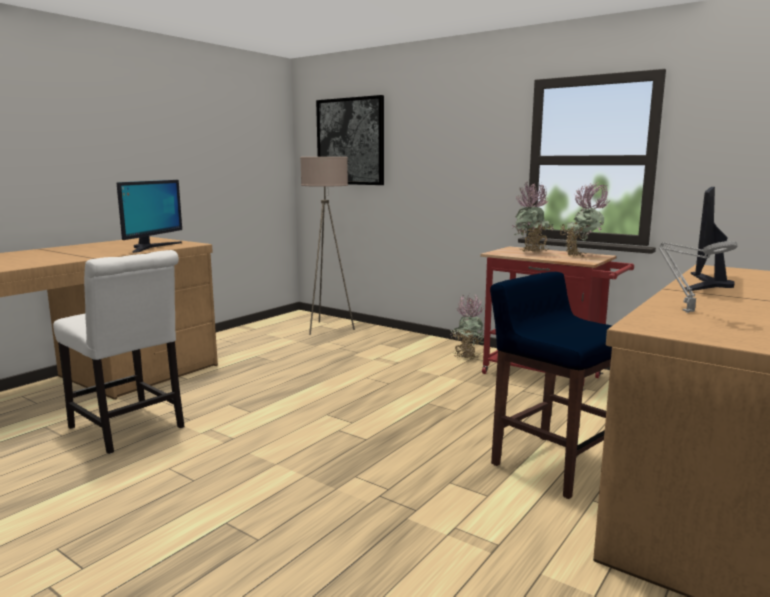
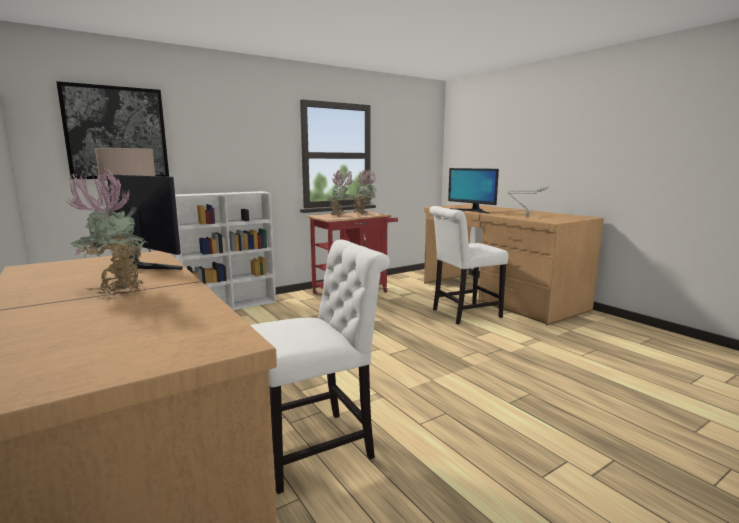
camera: 70 degrees left, 0 degrees up
potted plant [450,295,484,360] -> potted plant moved to [65,168,147,294]
blue stool [490,272,612,499] -> white chair [429,206,509,324]
none -> white bookcase [175,191,276,310]

